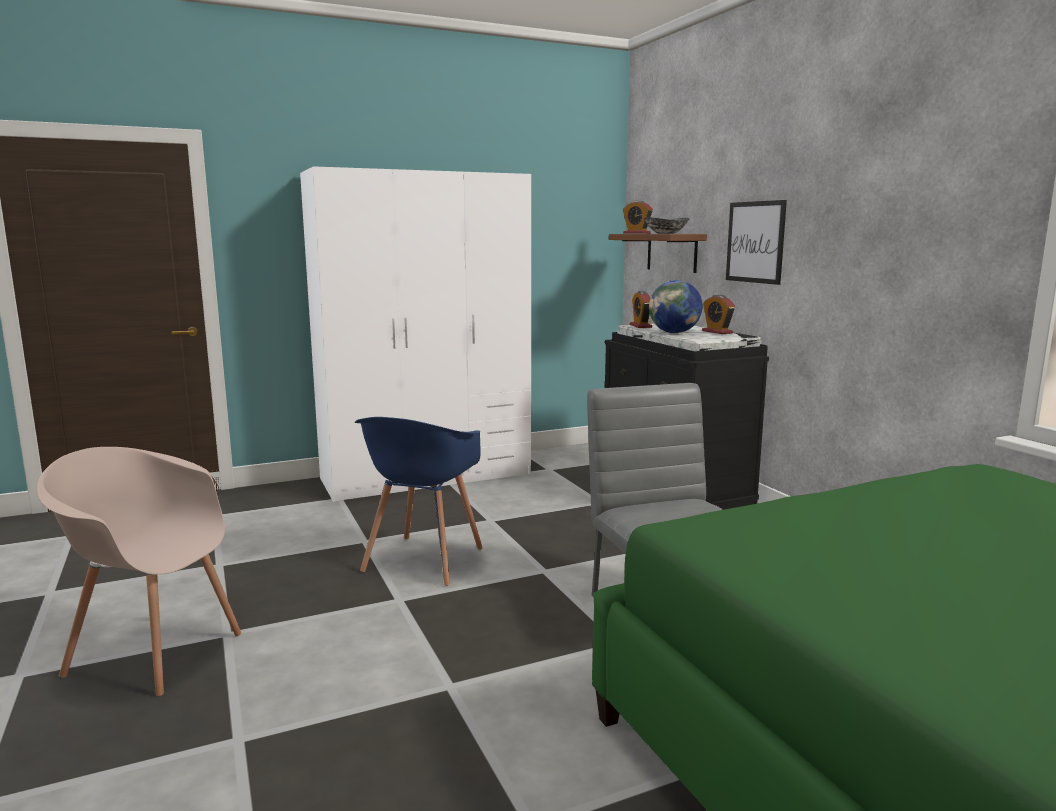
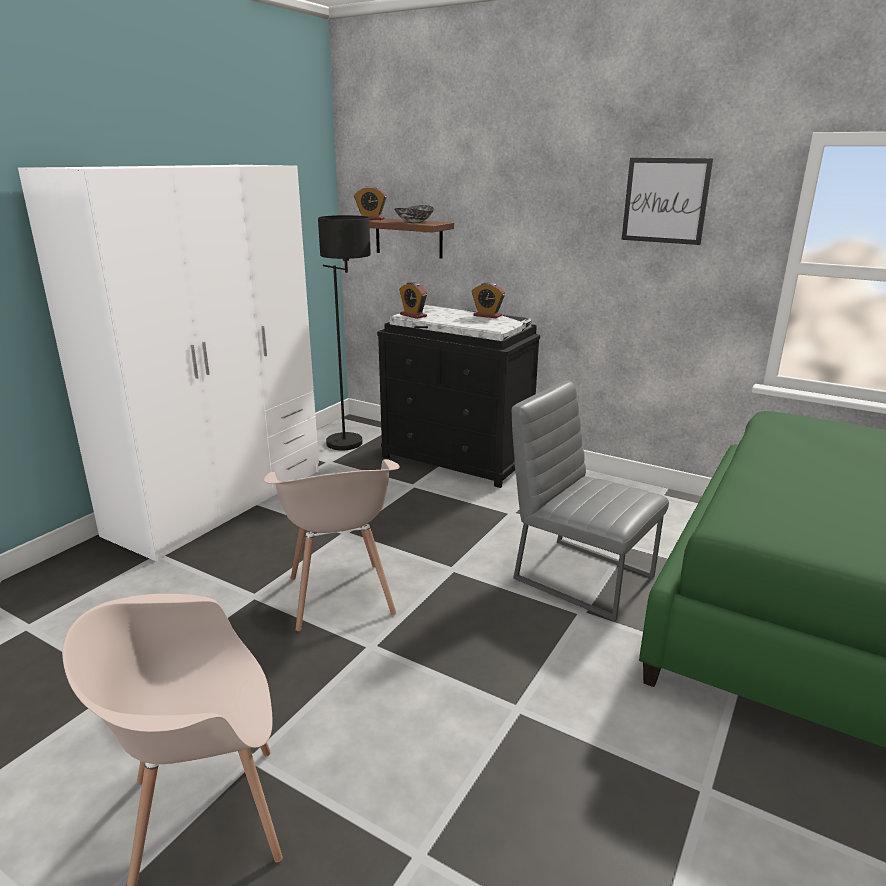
camera: 35 degrees left, 10 degrees up
blue chair [355,417,483,586] -> beige chair [264,459,400,631]
globe [649,280,703,333] -> none
picture [726,200,787,285] -> picture moved to [622,158,713,245]
none -> black floor lamp [318,215,371,450]

